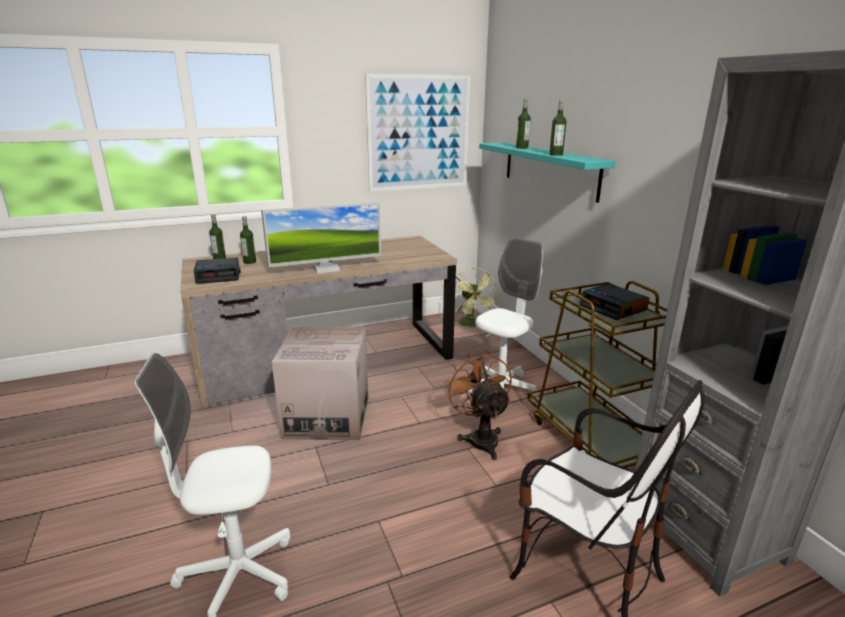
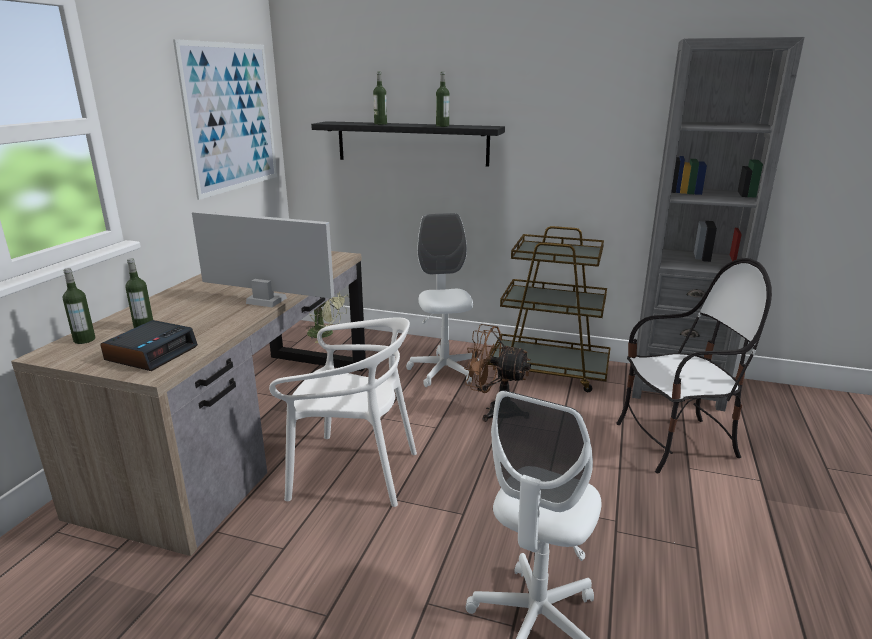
camera: 50 degrees left, 0 degrees up
monitor [261,202,381,274] -> monitor turned 90 degrees counterclockwise [192,211,334,307]
cardboard box [272,327,368,440] -> white chair [269,317,417,507]
turquoise shelf [479,142,616,203] -> black shelf [311,121,505,167]
alarm clock [579,283,650,320] -> none

